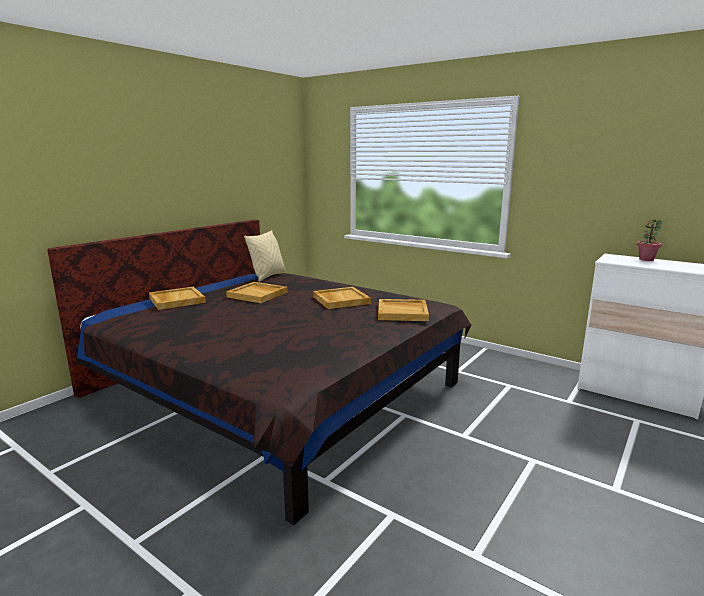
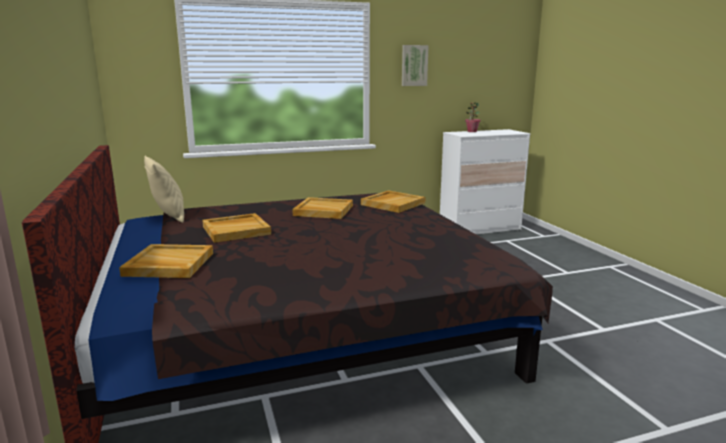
camera: 55 degrees left, 0 degrees up
none -> picture [402,45,429,86]

